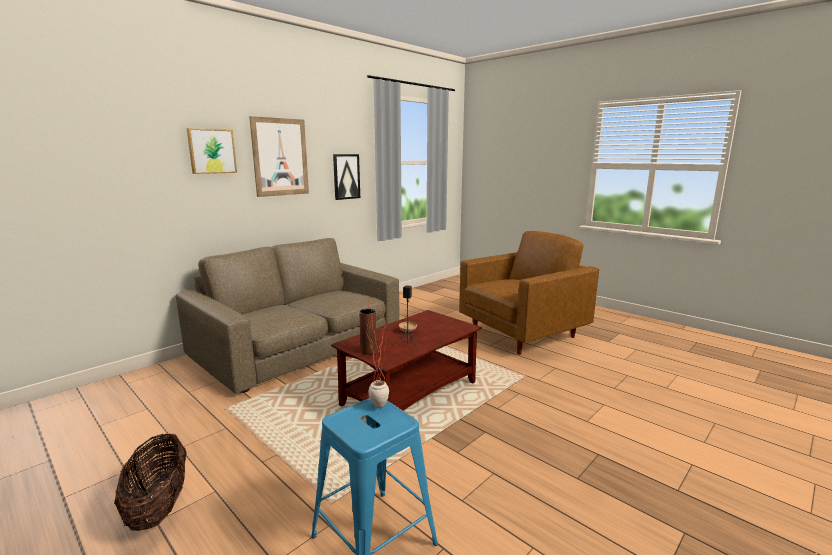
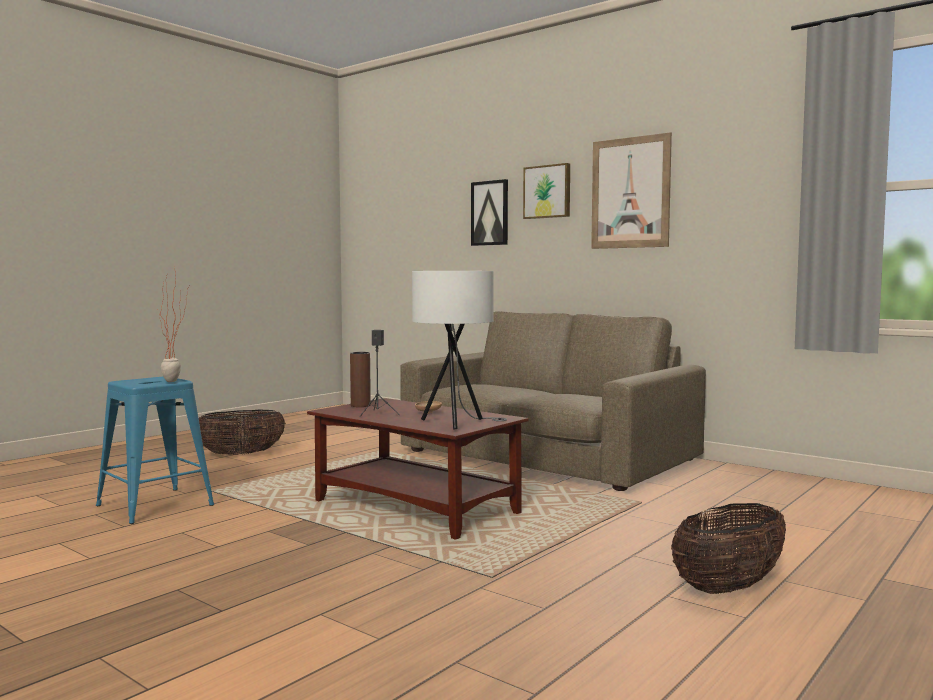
camera: 85 degrees right, 10 degrees down
picture [333,154,360,200] -> picture moved to [471,179,508,246]
brown armchair [459,231,599,355] -> basket [671,503,786,594]
none -> white table lamp [412,271,507,429]

